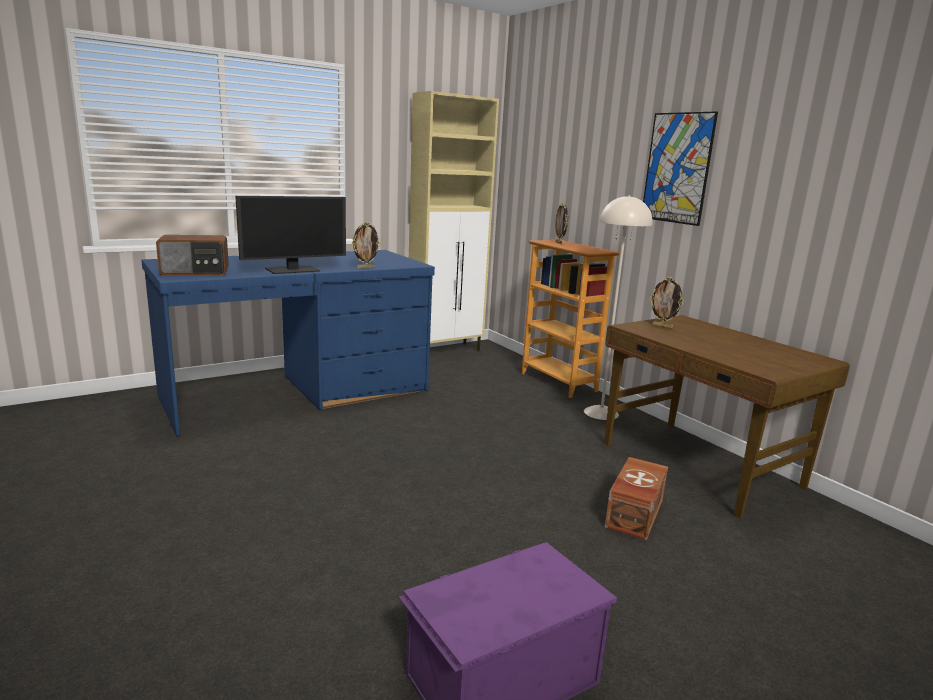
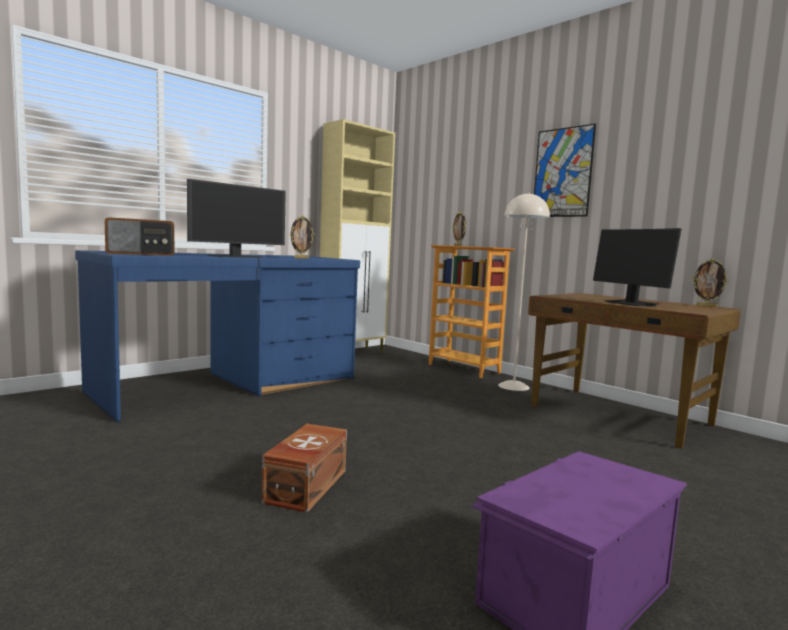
camera: 10 degrees left, 10 degrees down
brown storage box [605,457,668,540] -> brown storage box moved to [262,424,347,513]
picture frame [649,277,684,328] -> picture frame moved to [692,258,729,307]
none -> monitor [593,228,682,306]

